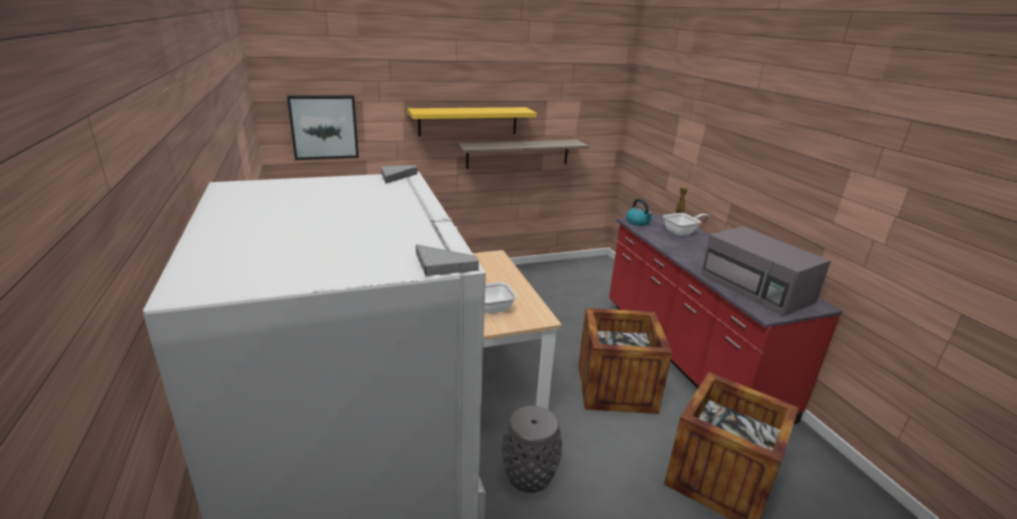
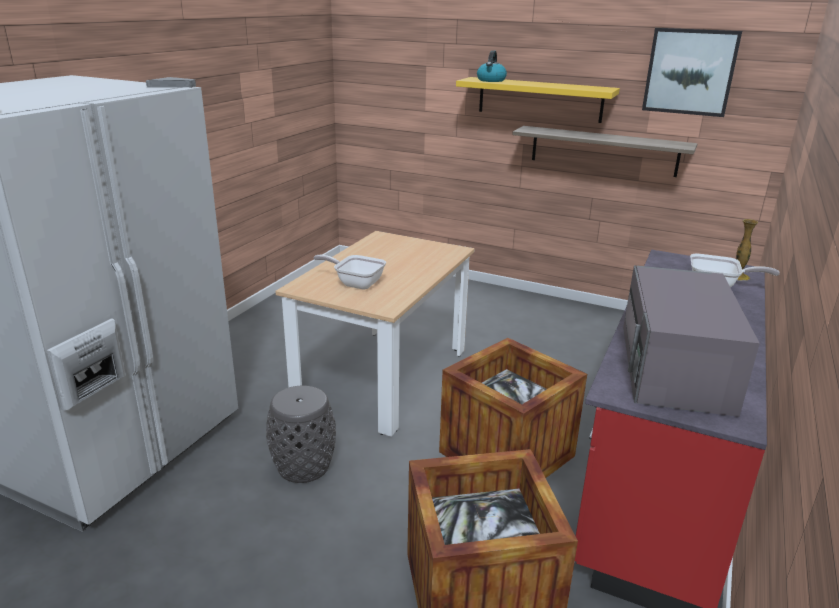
camera: 45 degrees right, 0 degrees up
picture [287,95,359,160] -> picture moved to [642,28,742,117]
kettle [626,199,652,226] -> kettle moved to [477,50,507,82]

